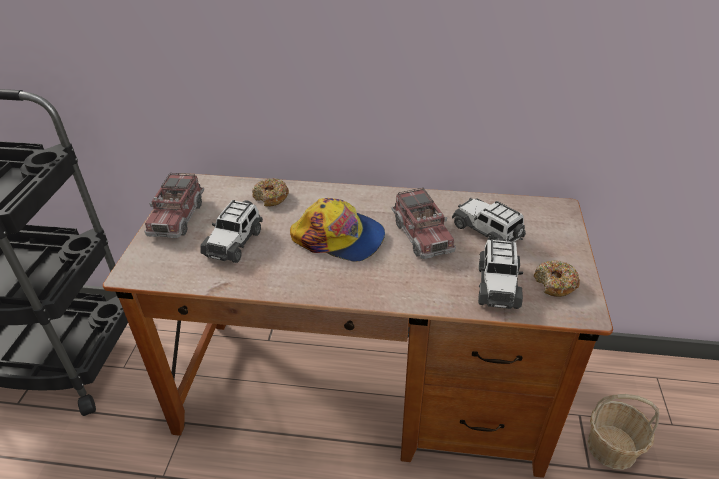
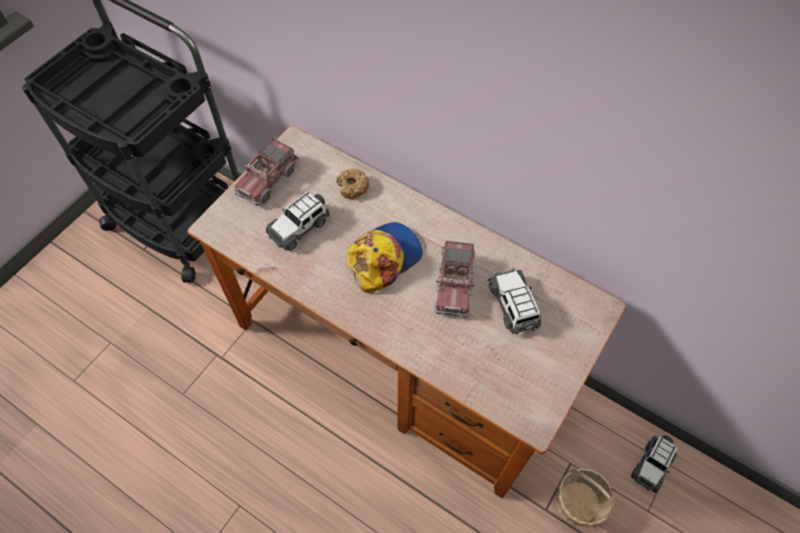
camera: 25 degrees right, 20 degrees up
cap [290,198,385,262] -> cap turned 90 degrees counterclockwise [346,222,423,293]
toy car [478,238,523,309] -> toy car moved to [631,435,678,493]
donut [534,260,580,297] -> none

